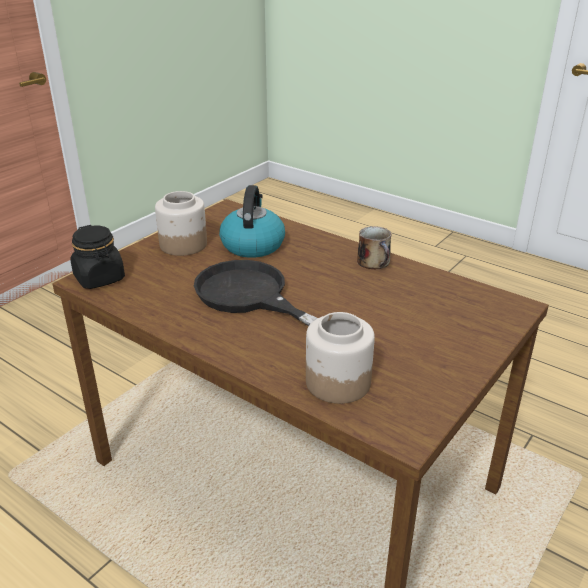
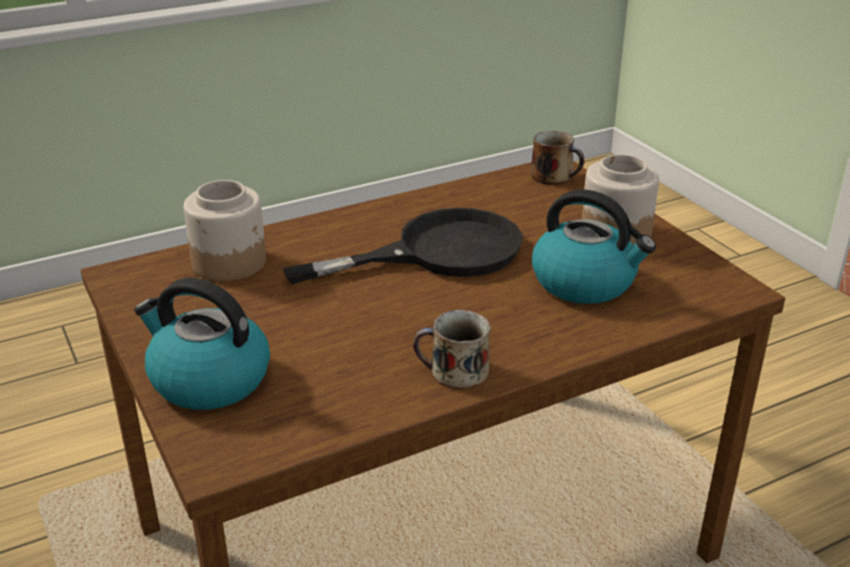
camera: 115 degrees right, 0 degrees up
black jar [70,225,125,289] -> mug [531,131,585,185]
none -> kettle [134,278,270,410]

